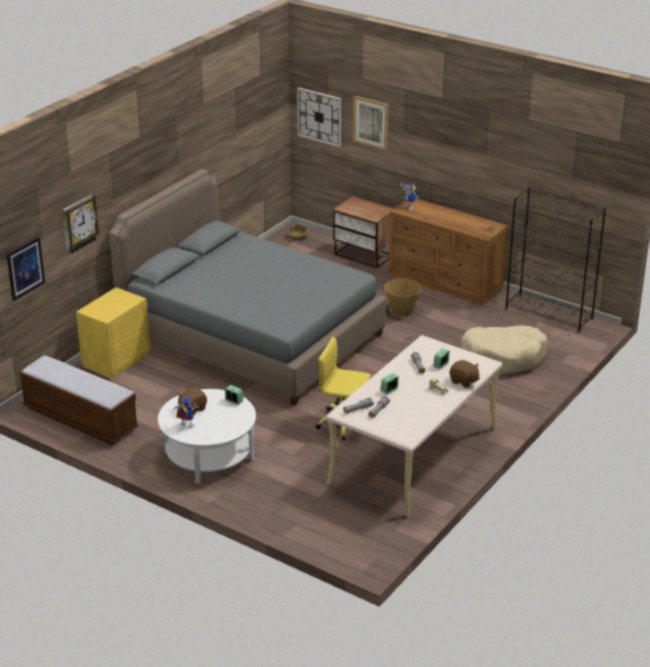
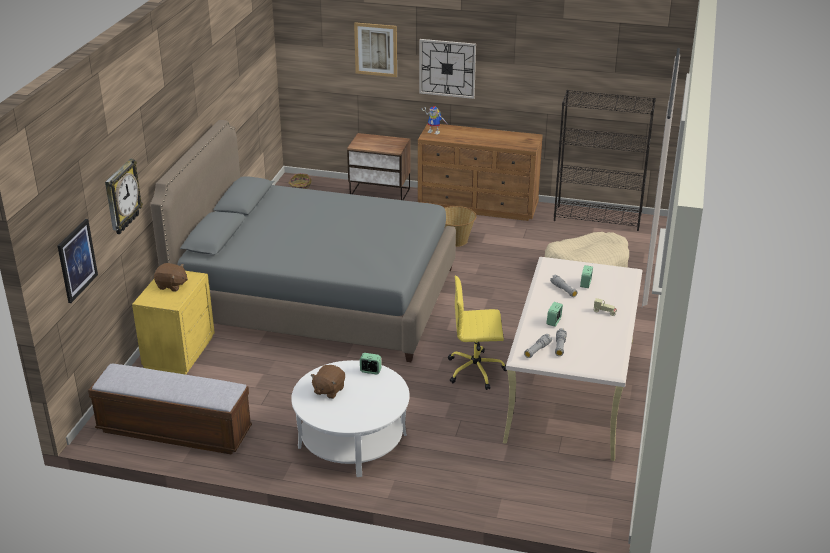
camera: 20 degrees left, 0 degrees up
toy robot [172,397,199,428] -> none
wall clock [297,87,341,147] -> wall clock moved to [419,39,476,99]
brown plush toy [450,360,480,388] -> brown plush toy moved to [154,263,188,292]

